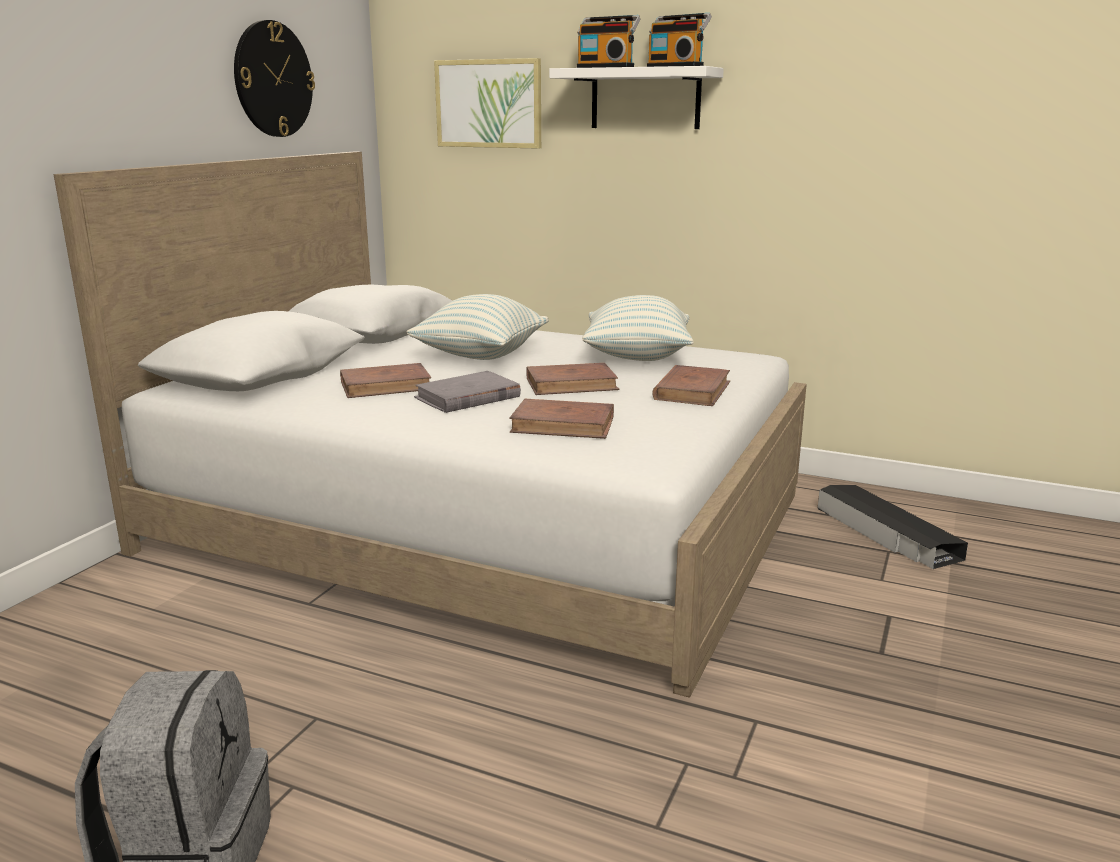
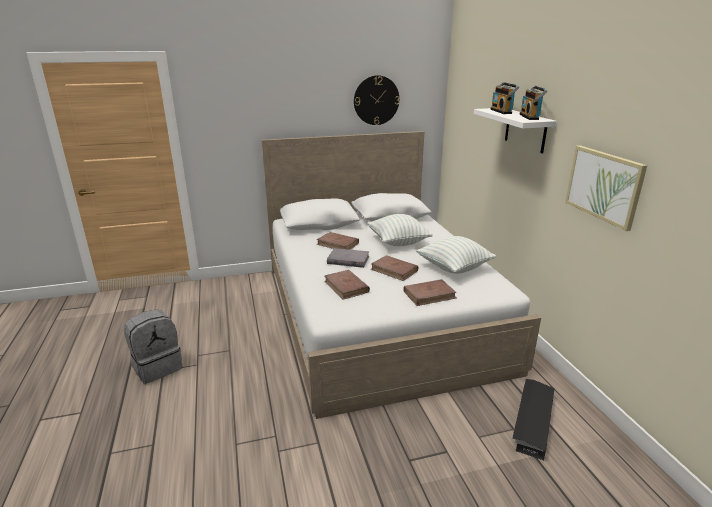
camera: 50 degrees right, 5 degrees up
picture [434,58,541,149] -> picture moved to [565,145,647,231]

